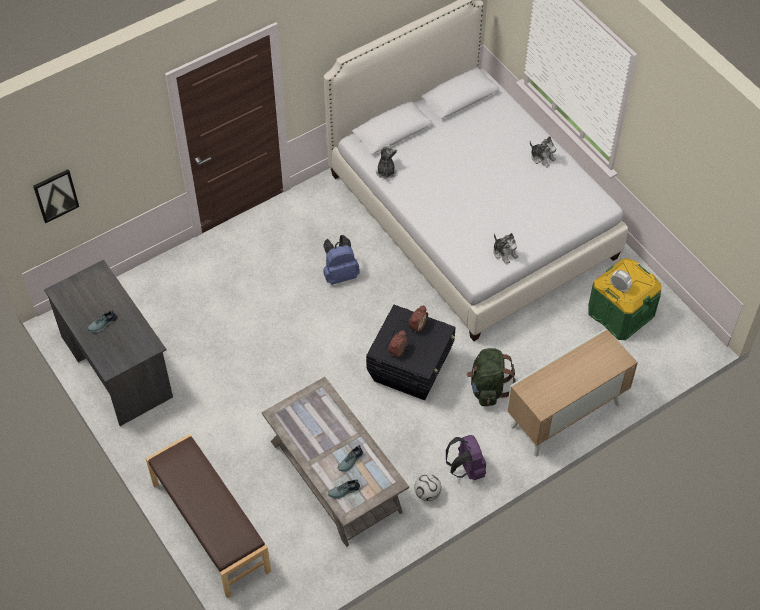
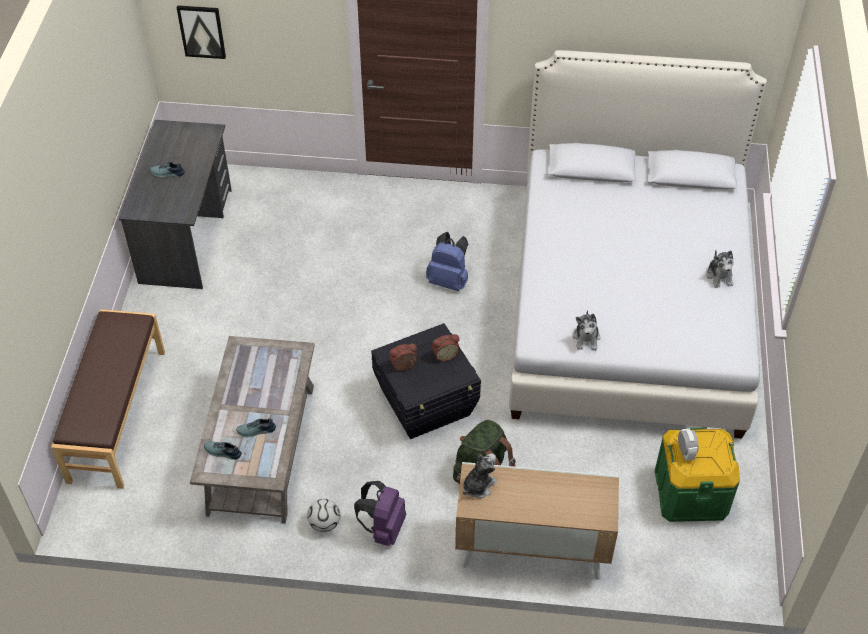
camera: 40 degrees right, 5 degrees down
plush toy [376,144,397,179] -> plush toy moved to [463,453,497,498]

